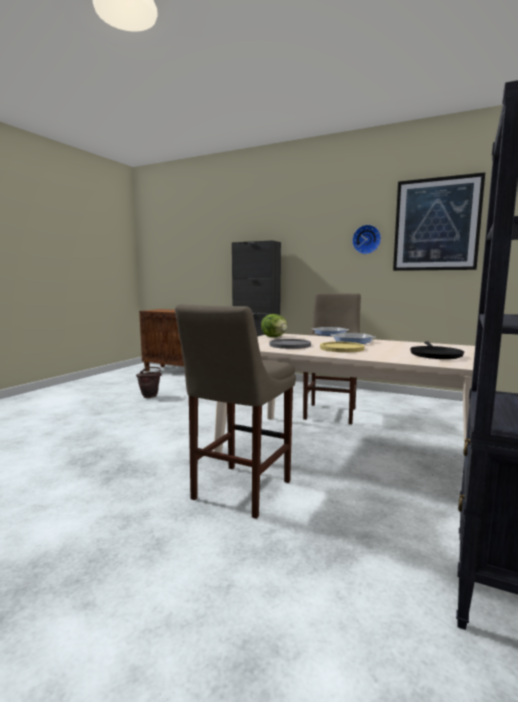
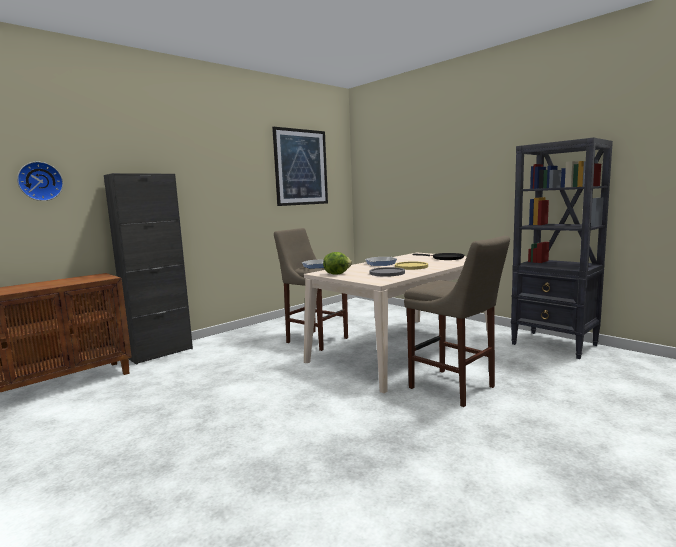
camera: 70 degrees left, 0 degrees up
brown bucket [136,367,162,398] -> none
wall clock [352,225,381,254] -> wall clock moved to [17,162,63,201]

